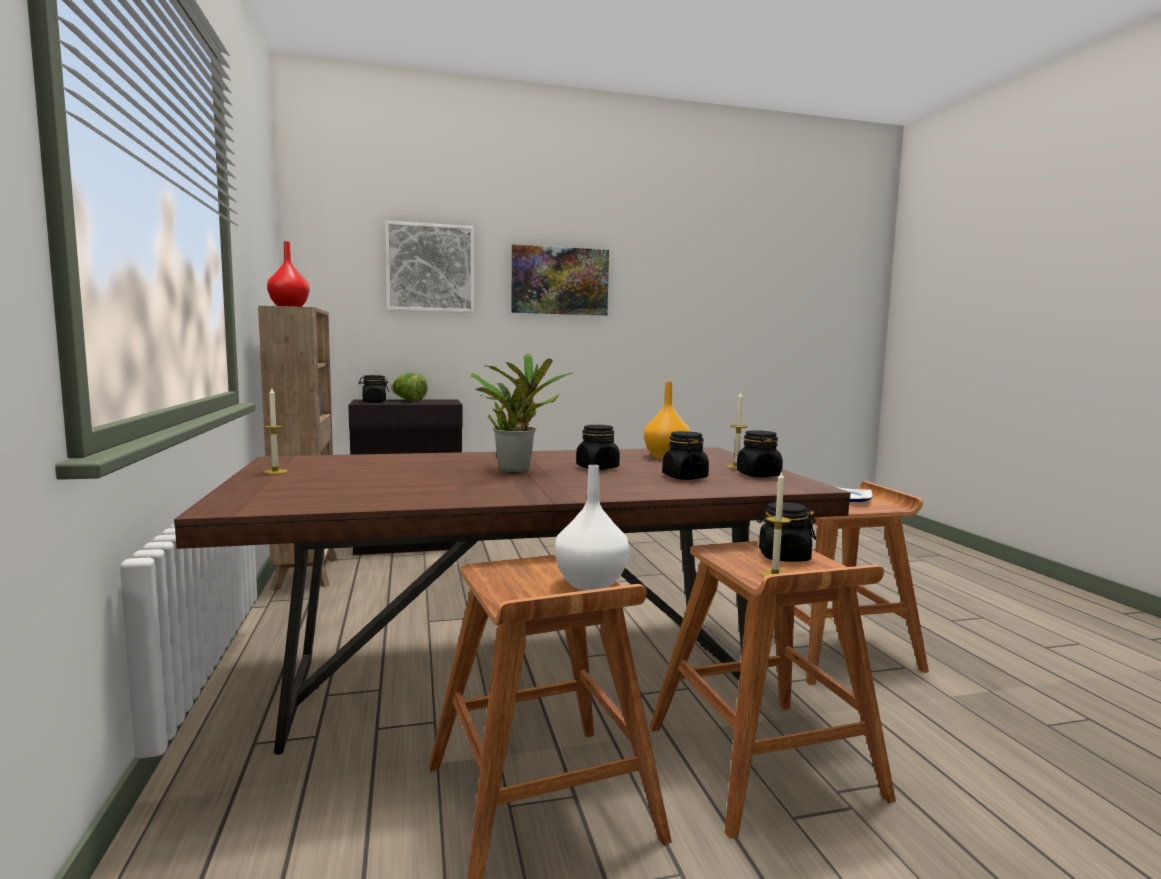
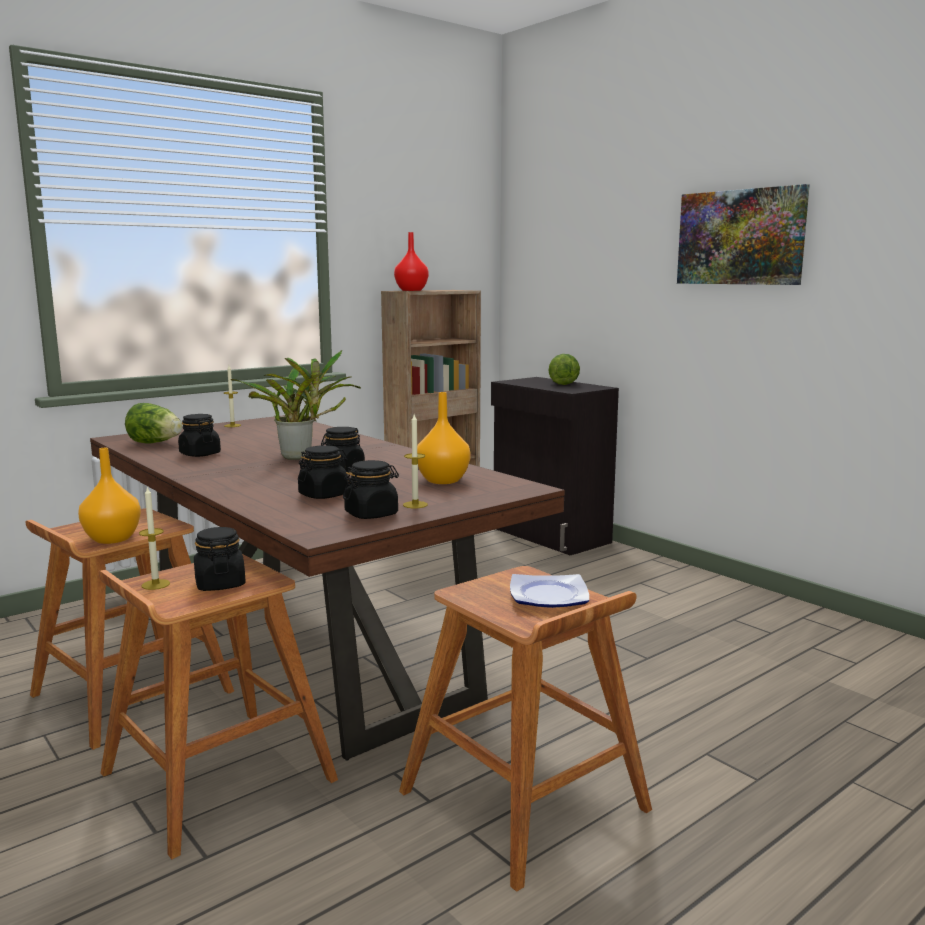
camera: 65 degrees right, 5 degrees up
black jar [358,375,389,402] -> black jar moved to [178,414,221,457]
picture [385,221,474,313] -> none
white vase [555,465,629,590] -> orange vase [78,448,141,544]
none -> lettuce [125,403,183,444]

